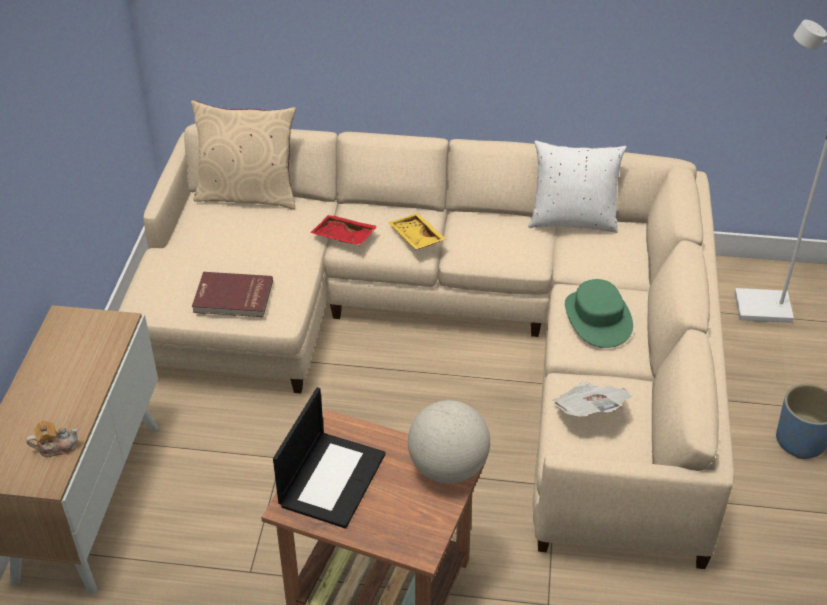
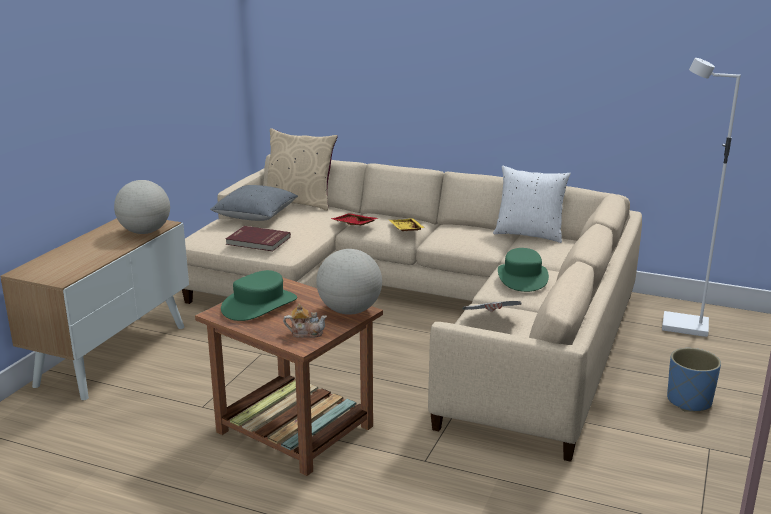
camera: 15 degrees right, 20 degrees down
teapot [26,420,78,457] -> teapot moved to [283,304,327,338]
laptop [273,387,386,528] -> green hat [221,270,297,321]
none -> globe [114,180,170,234]
none -> grey pillow [210,185,298,221]

